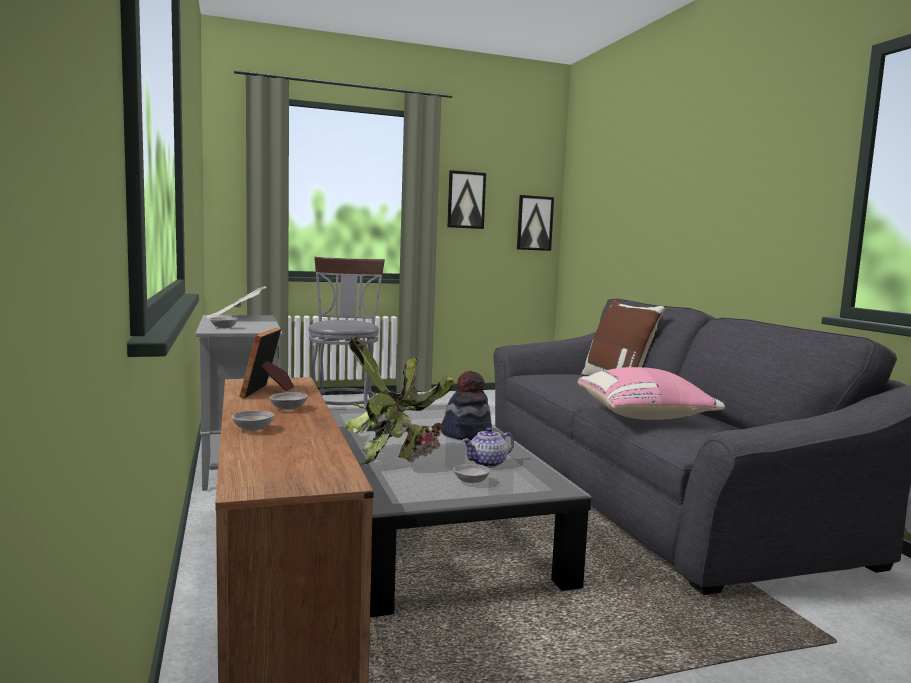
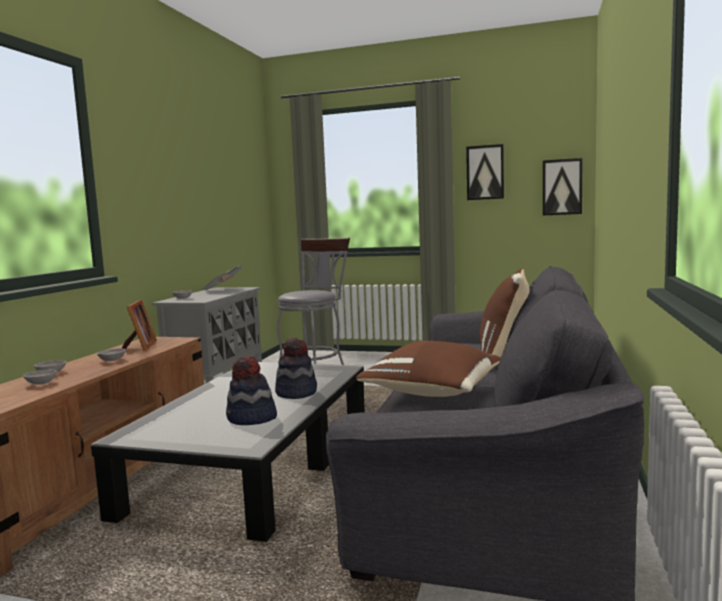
camera: 35 degrees right, 0 degrees up
picture frame [239,328,294,398] -> picture frame turned 135 degrees clockwise [122,300,157,351]
potted plant [345,337,455,465] -> none
grey bowl [454,464,490,483] -> grey bowl moved to [23,369,57,385]
teapot [462,427,514,468] -> hat [226,357,277,425]
pink pillow [578,367,725,420] -> brown pillow [356,341,501,397]

